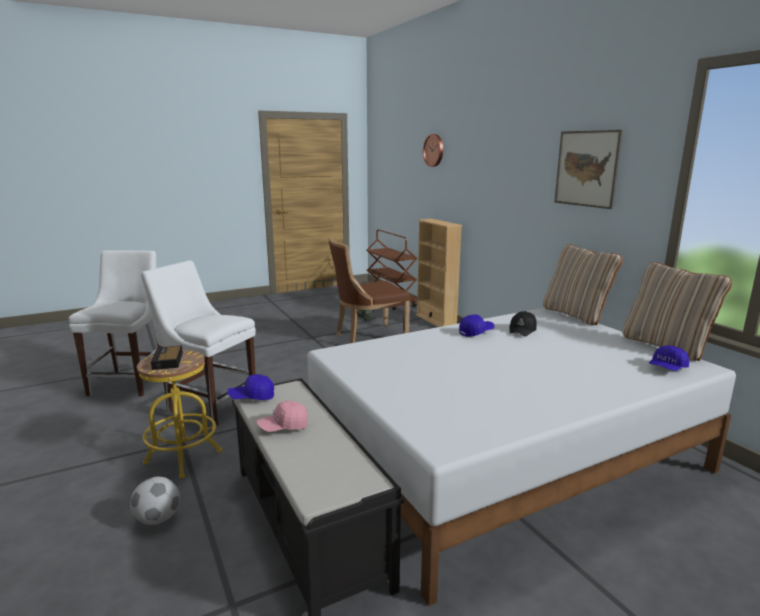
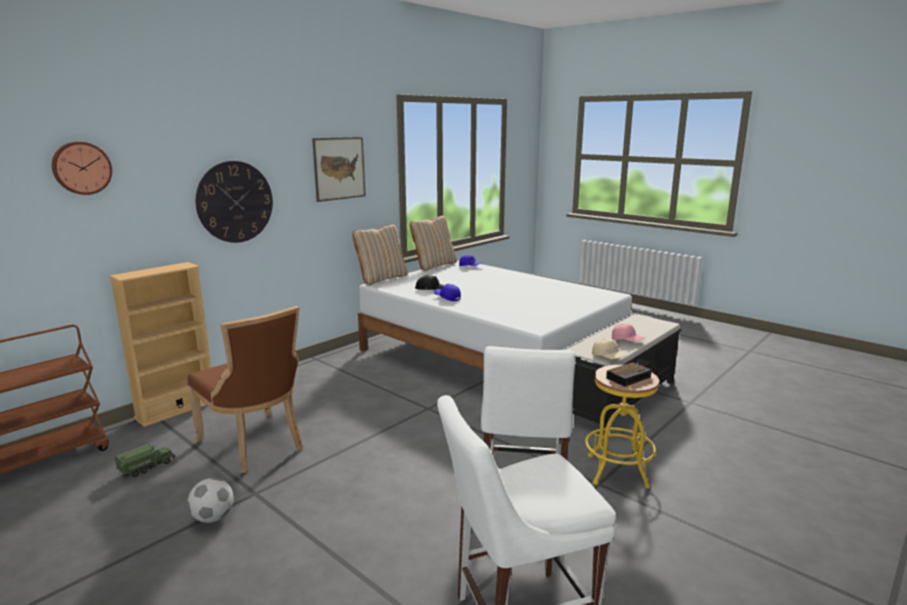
camera: 110 degrees left, 0 degrees up
football [130,477,180,525] -> football moved to [188,478,234,523]
blue cap [227,374,274,400] -> beige cap [592,339,626,359]
none -> wall clock [195,161,273,243]

